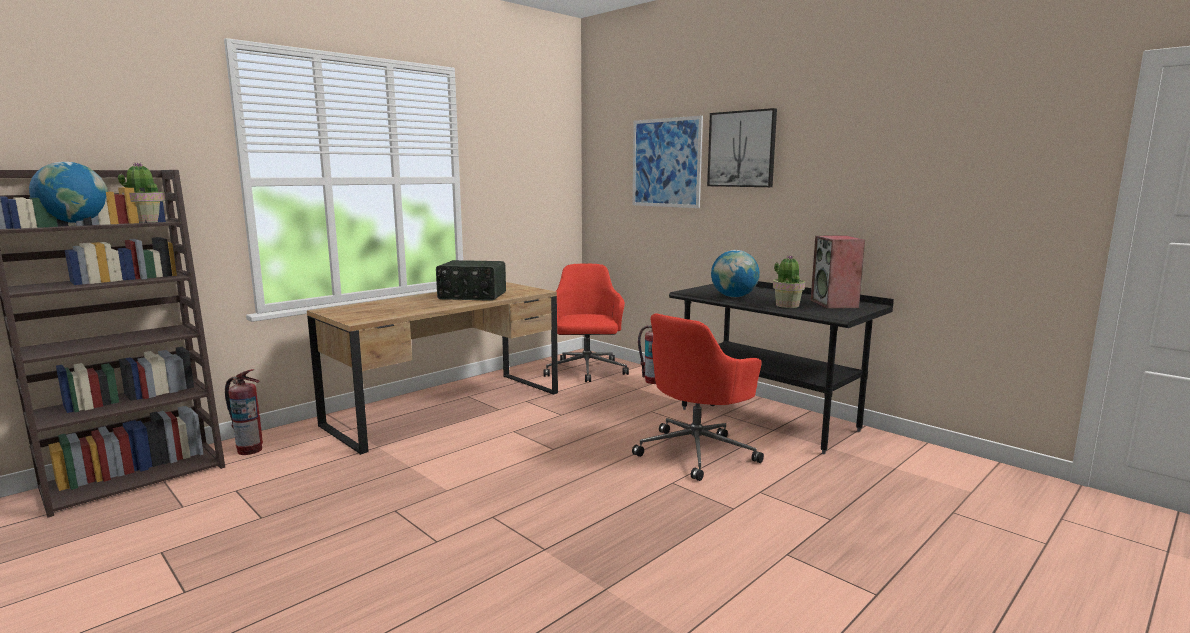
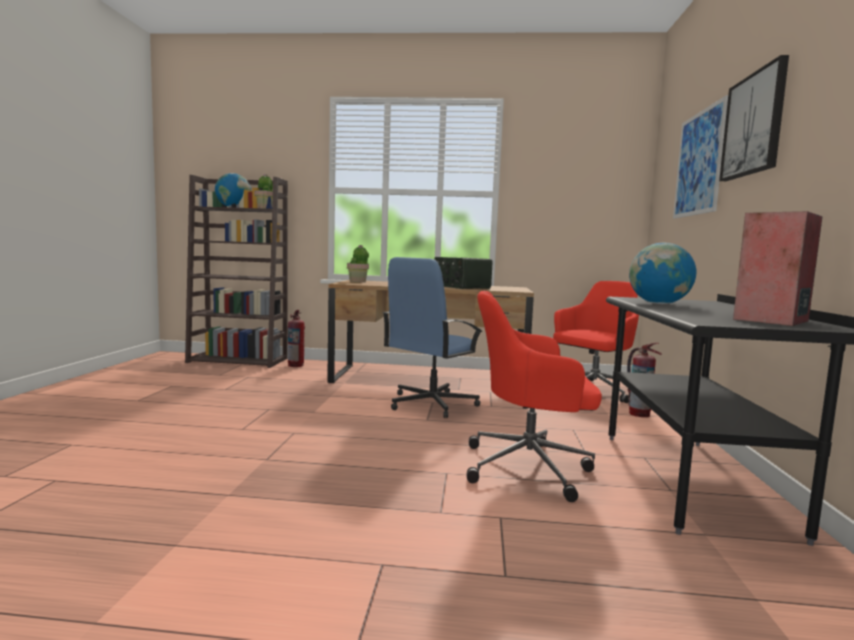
camera: 50 degrees right, 5 degrees down
potted plant [773,255,805,308] -> potted plant moved to [347,245,369,282]
none -> blue office chair [383,257,483,418]

